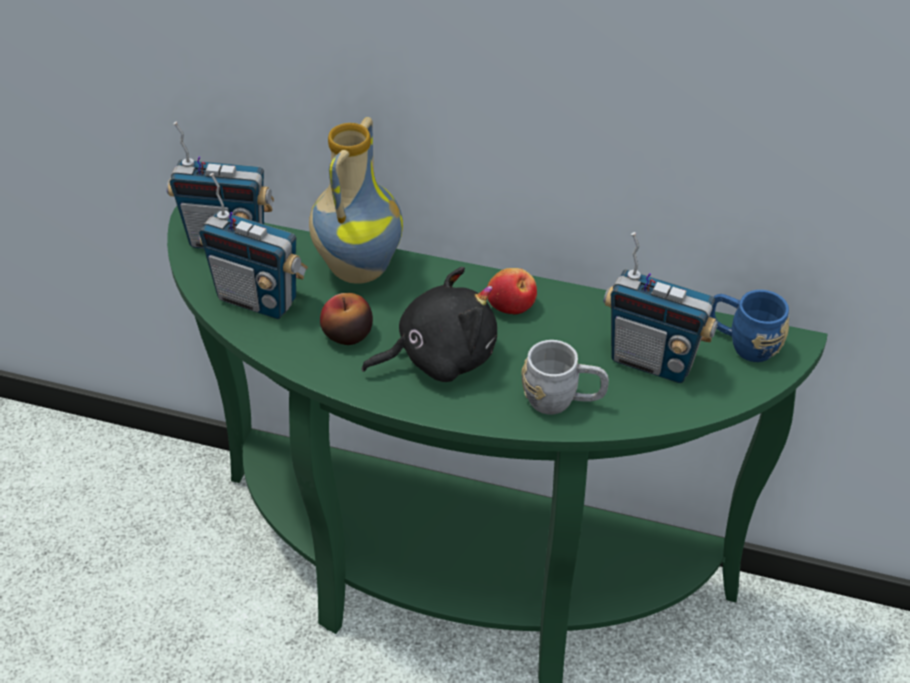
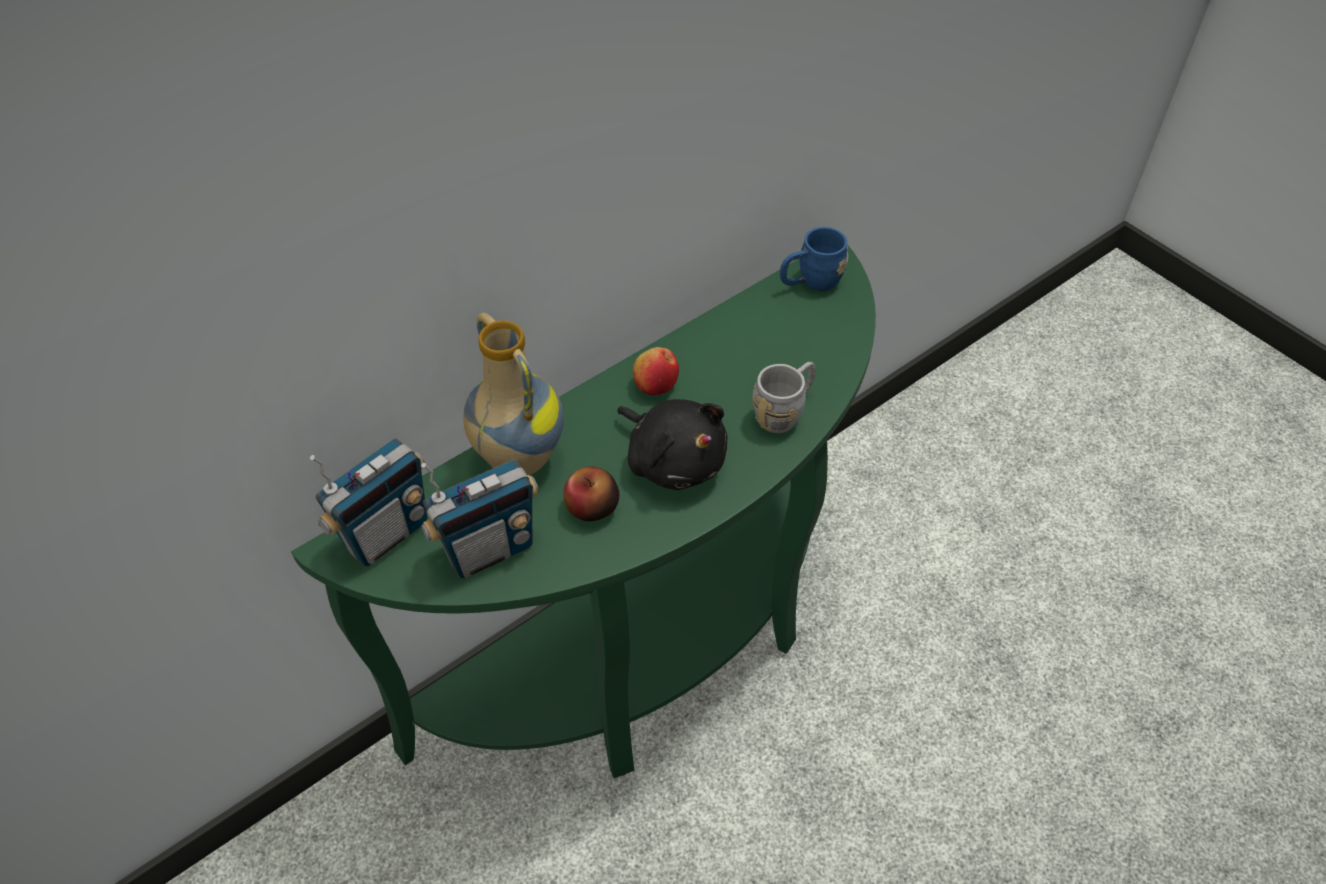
camera: 55 degrees left, 5 degrees up
black plush toy [362,267,497,382] -> black plush toy turned 120 degrees clockwise [617,399,727,490]
radio [604,232,718,383] -> none

